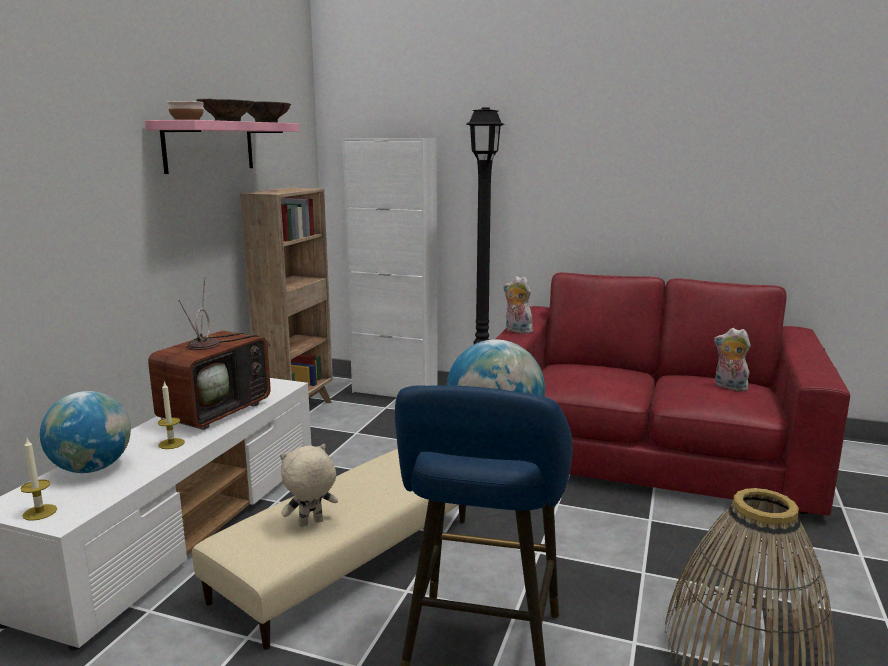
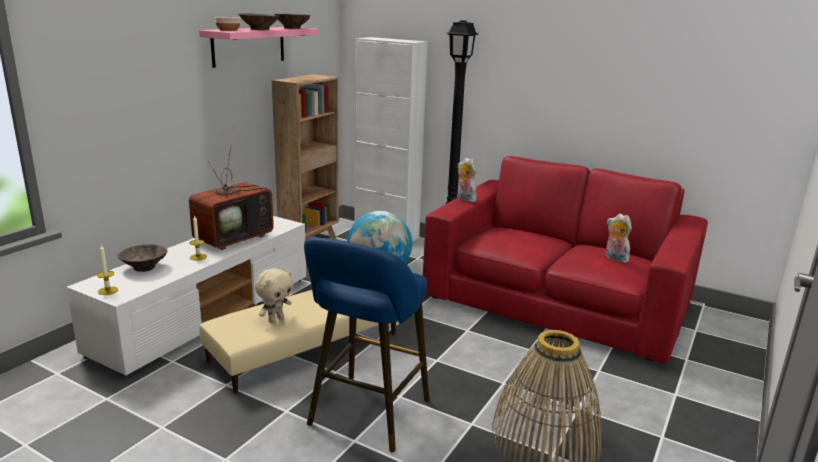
camera: 10 degrees right, 5 degrees up
globe [40,391,131,473] -> brown bowl [117,244,168,272]
beige plush toy [280,444,338,527] -> beige plush toy turned 150 degrees clockwise [255,268,294,323]

